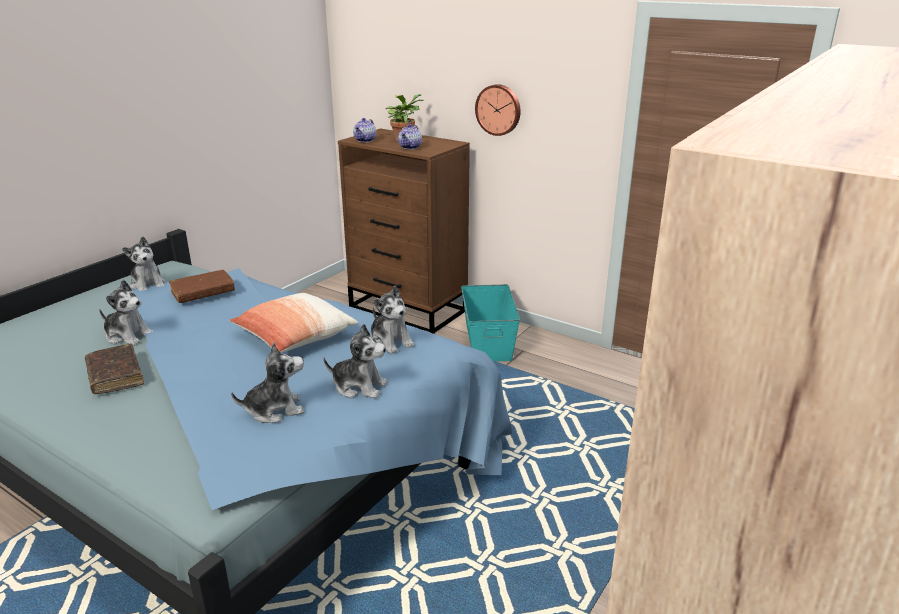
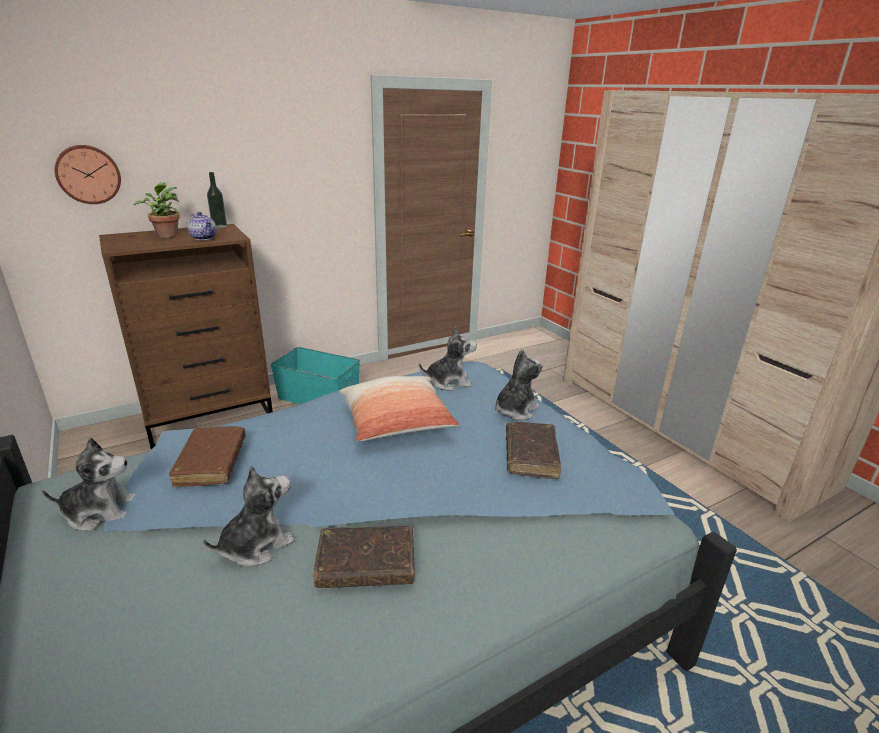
camera: 65 degrees left, 0 degrees up
plush toy [231,342,304,423] -> brown book [506,422,561,479]
teapot [353,118,376,143] -> none
wall clock [475,84,521,136] -> wall clock moved to [54,145,121,204]
none -> bottle [207,172,227,228]

